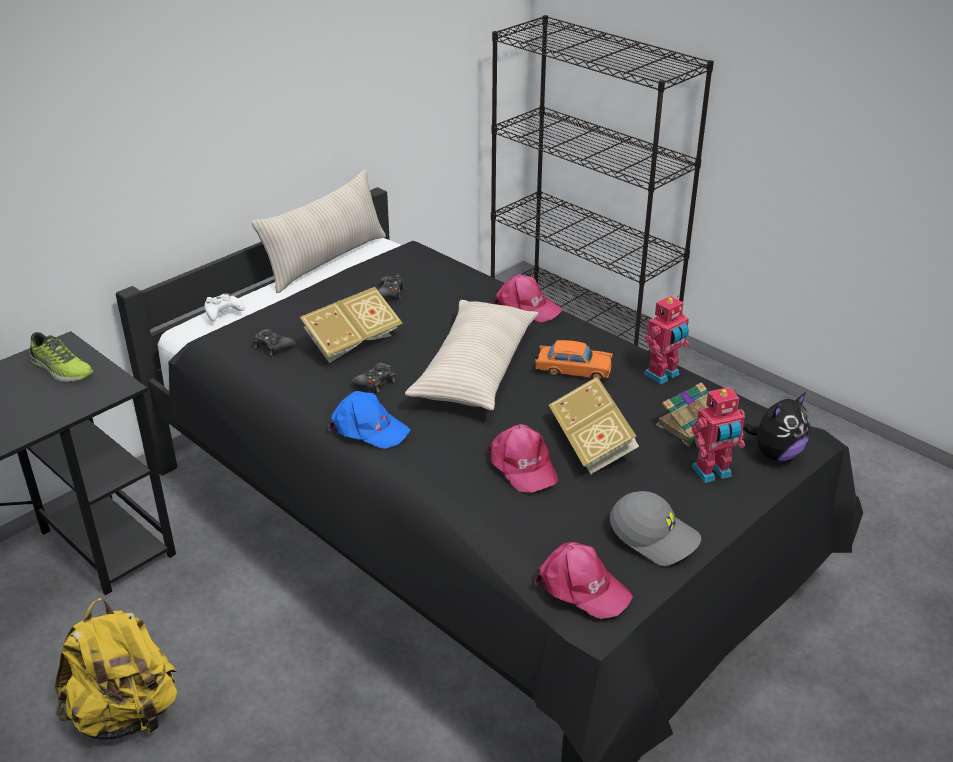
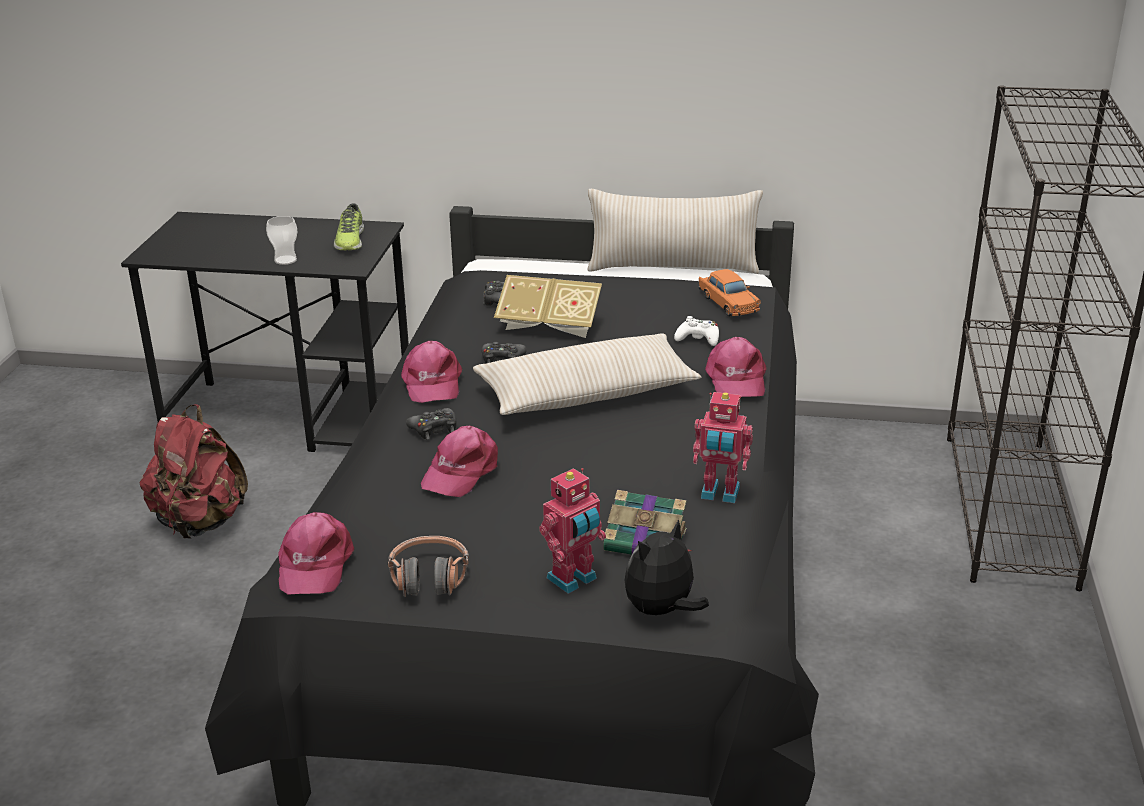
camera: 55 degrees right, 5 degrees down
yellow backpack [55,598,177,739] -> red backpack [139,404,248,539]
white game controller [204,293,245,321] -> white game controller moved to [674,316,719,346]
blue cap [328,391,411,449] -> pink cap [401,341,462,403]
black game controller [378,275,405,300] -> black game controller moved to [406,408,456,439]
orange toy car [535,340,613,381] -> orange toy car moved to [698,269,761,317]
book [549,377,639,474] -> none
grey cap [610,491,701,566] -> headphones [388,536,469,597]
toy robot [692,387,745,483] -> toy robot turned 75 degrees counterclockwise [539,468,606,594]
plush toy [743,392,810,461] -> plush toy turned 120 degrees clockwise [625,519,709,618]
none -> cup [266,216,297,265]

